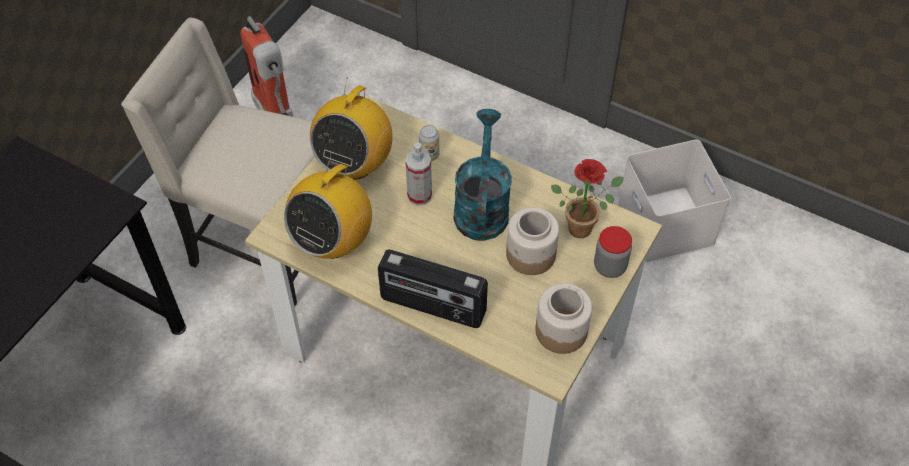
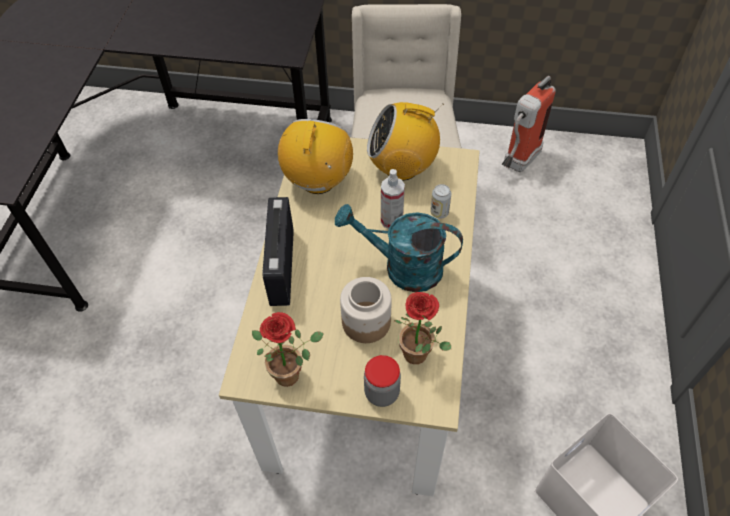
camera: 70 degrees right, 0 degrees up
radio [284,153,372,259] -> radio turned 90 degrees clockwise [278,119,353,194]
turquoise watering can [454,109,512,241] -> turquoise watering can turned 150 degrees counterclockwise [335,204,463,292]
jar [535,283,592,354] -> potted plant [252,312,324,387]

